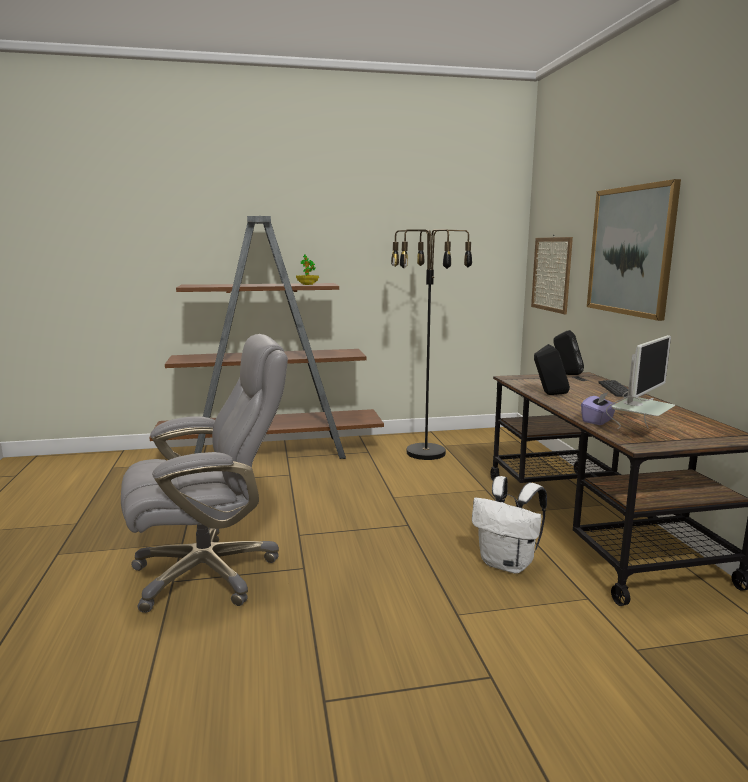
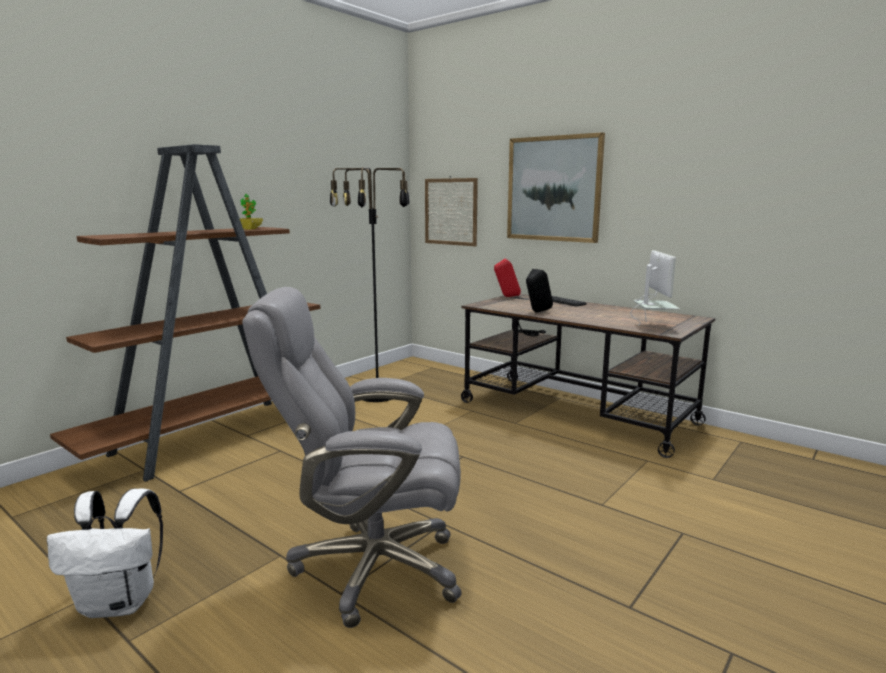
camera: 40 degrees left, 0 degrees up
grey office chair [121,334,288,613] -> grey office chair turned 120 degrees counterclockwise [242,287,462,628]
white backpack [472,476,547,574] -> white backpack moved to [47,488,163,618]
black speaker [553,330,584,375] -> red speaker [494,259,521,297]
purple tissue box [581,392,615,425] -> none

